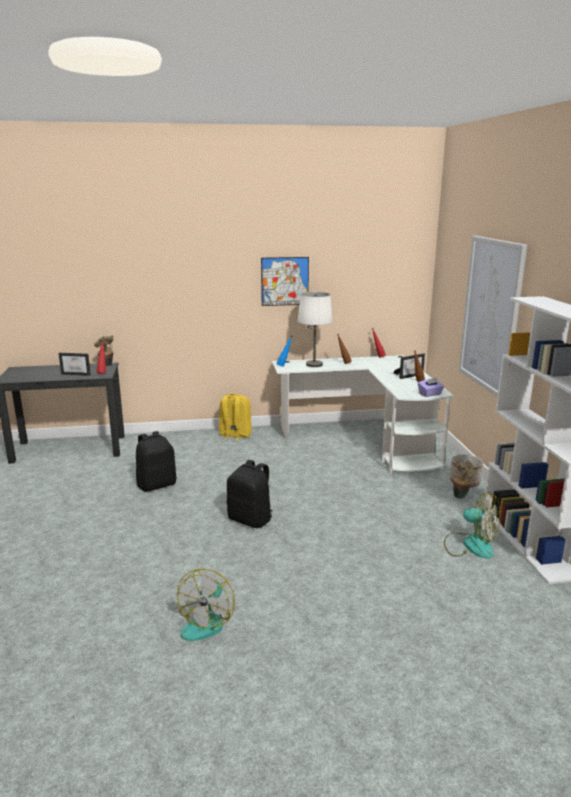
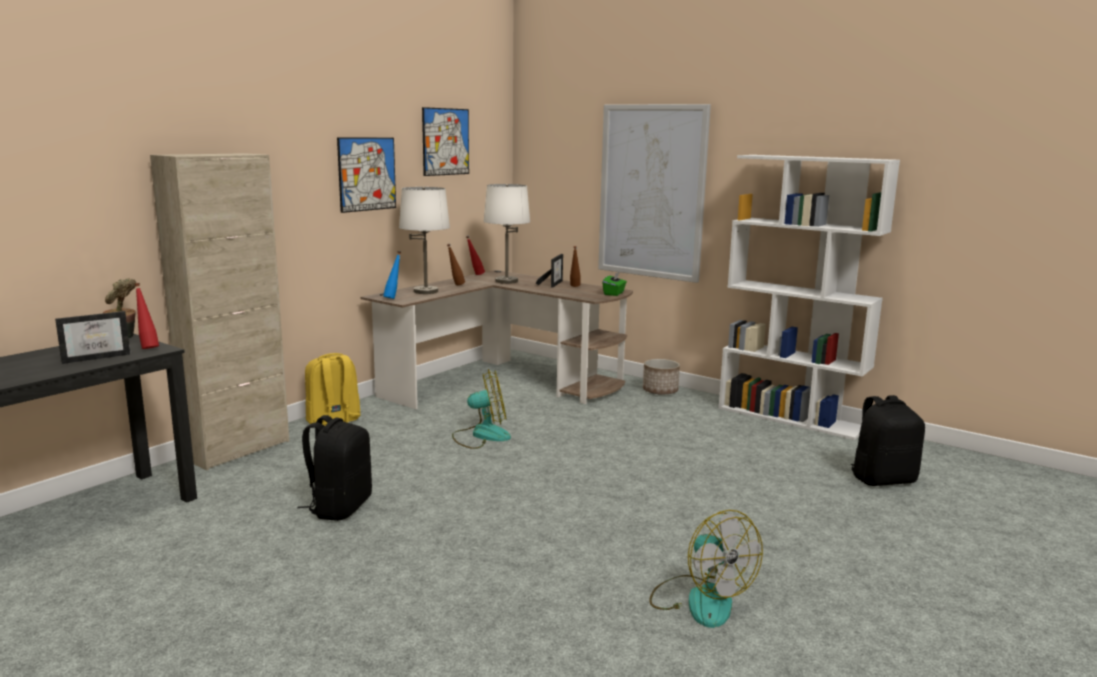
camera: 45 degrees left, 5 degrees down
black backpack [227,460,273,528] -> black backpack moved to [851,395,925,486]
white desk [272,355,453,473] -> brown desk [360,270,633,409]
purple tissue box [418,378,444,397] -> green tissue box [602,272,627,296]
fan [444,492,500,559] -> fan moved to [452,369,511,449]
potted plant [453,459,474,499] -> none
none -> beige cabinet [150,153,289,470]
none -> picture [422,107,469,176]
none -> white table lamp [483,184,530,284]

